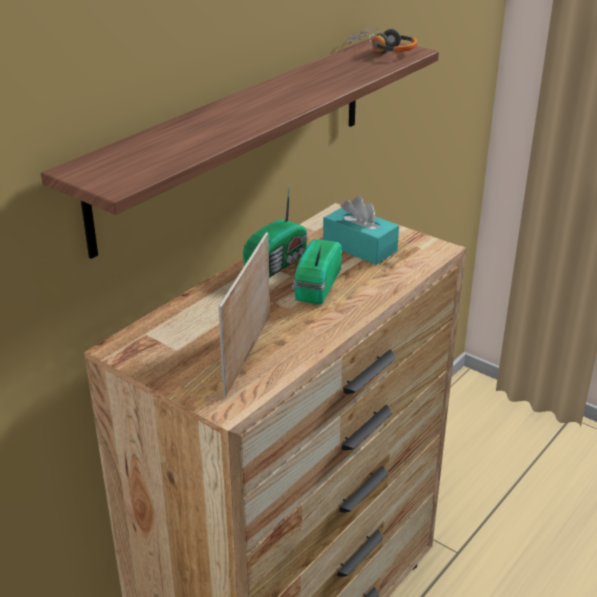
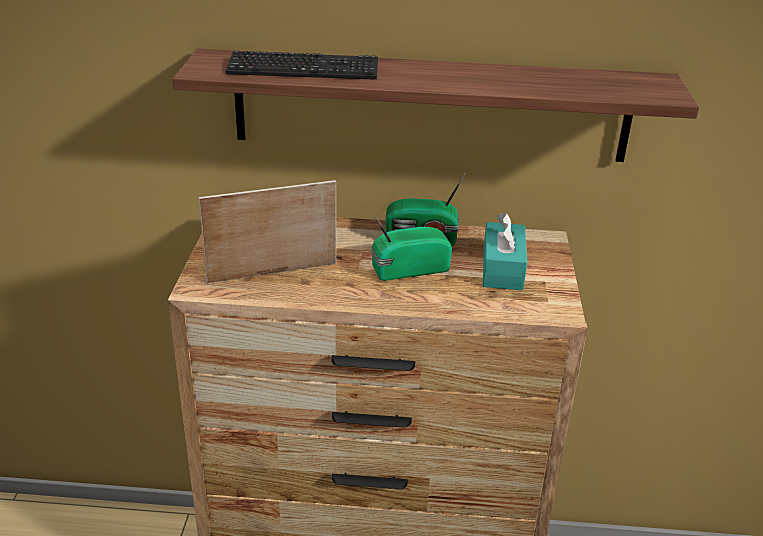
camera: 55 degrees right, 0 degrees up
headphones [345,28,417,54] -> none
none -> keyboard [225,51,378,80]

